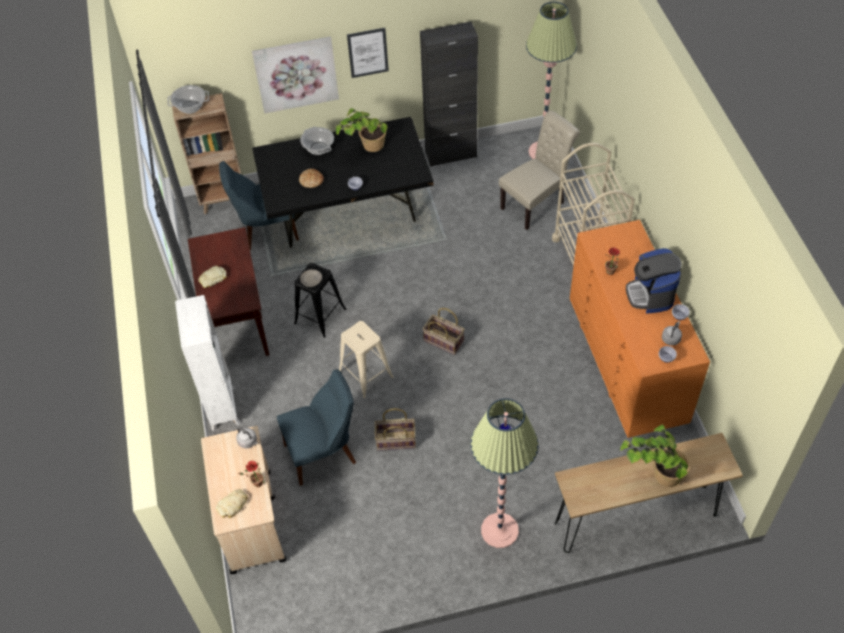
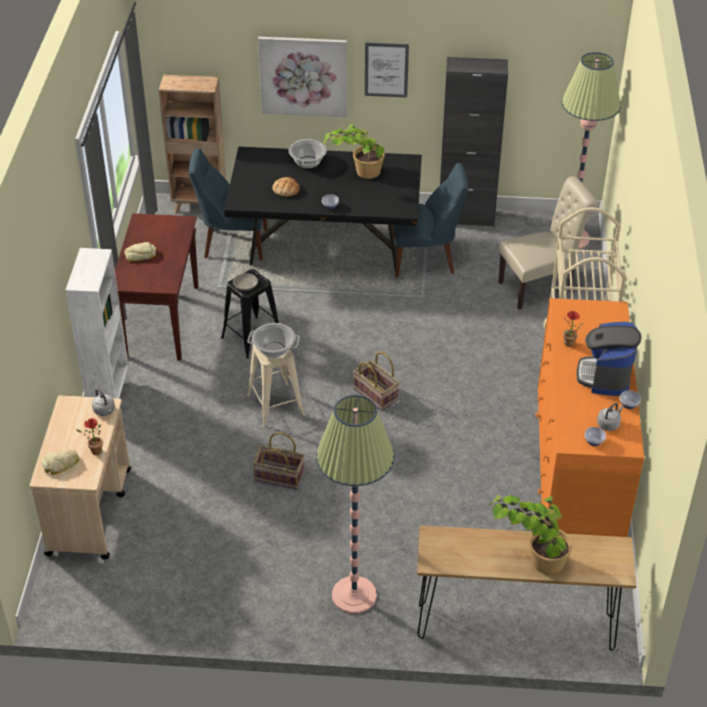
camera: 15 degrees right, 10 degrees down
cooking pot [168,85,209,114] -> cooking pot moved to [248,323,300,358]
blue chair [277,369,356,486] -> blue chair moved to [392,163,468,277]

